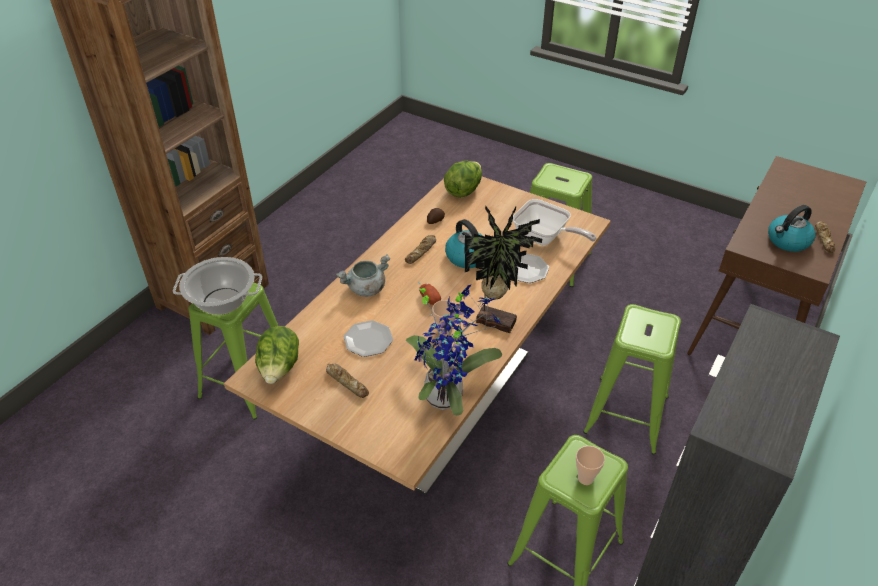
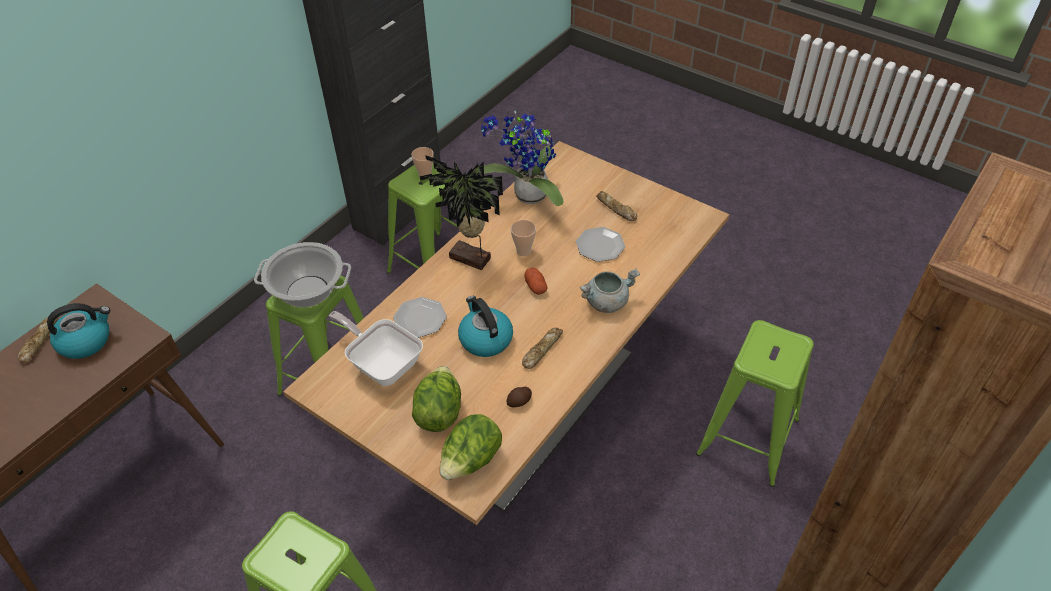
camera: 175 degrees left, 5 degrees up
cooking pot [173,257,262,315] -> cooking pot moved to [254,242,351,307]
lettuce [255,326,299,384] -> lettuce moved to [412,366,461,432]

